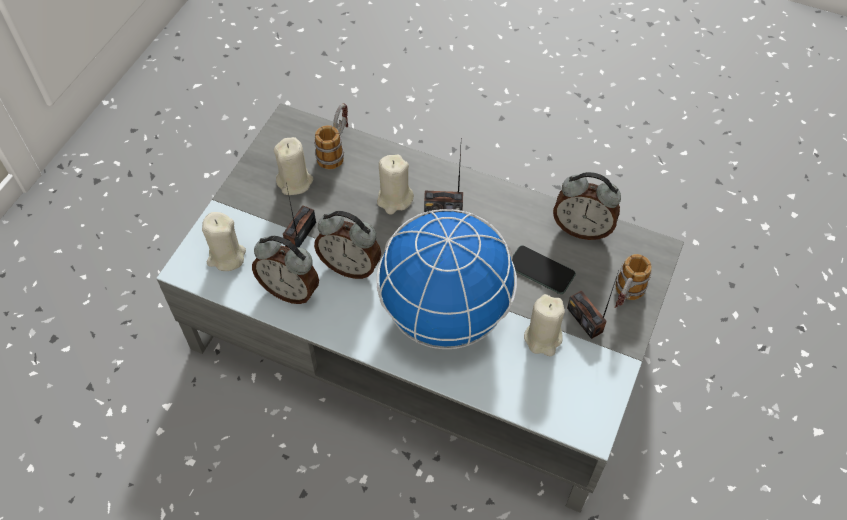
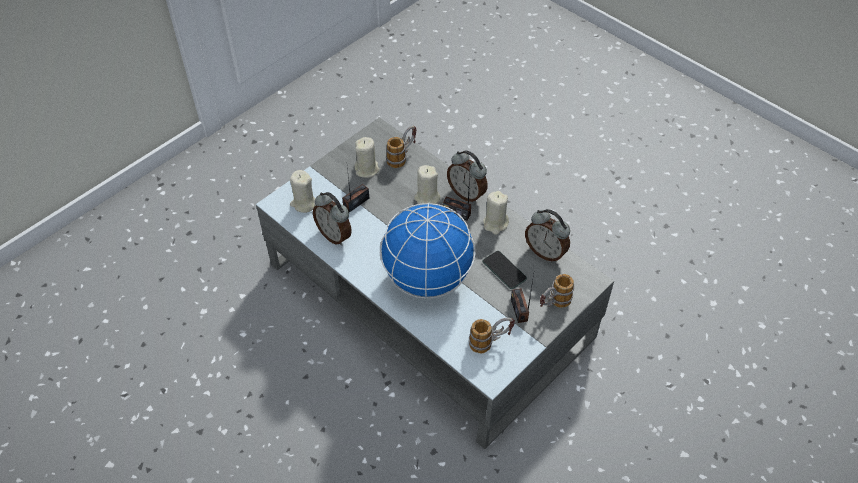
camera: 20 degrees right, 5 degrees down
alarm clock [314,211,381,279] -> alarm clock moved to [447,150,488,203]
beige candle [524,294,565,356] -> beige candle moved to [483,191,509,235]
none -> mug [469,318,515,353]

